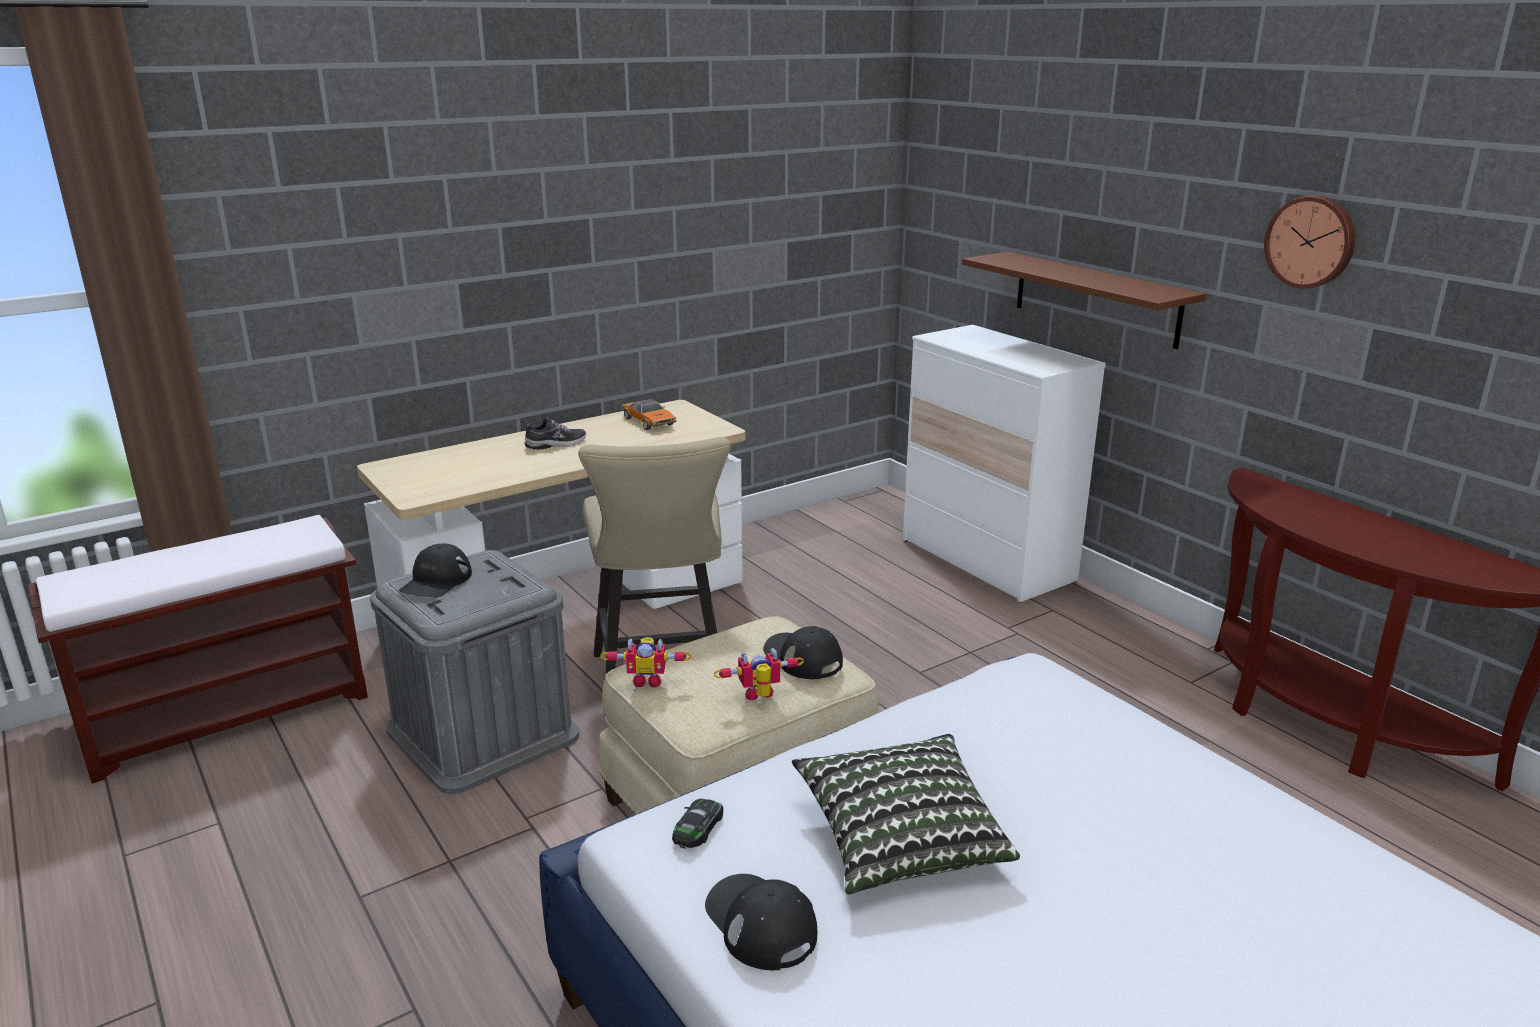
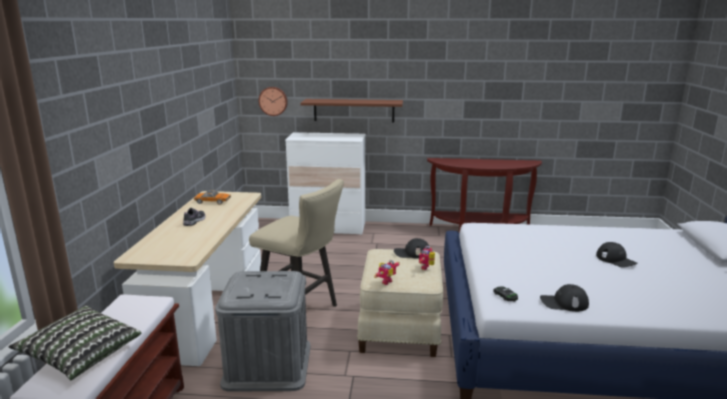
camera: 50 degrees left, 5 degrees down
black cap [399,543,472,597] -> black cap moved to [596,242,638,268]
pillow [792,734,1020,895] -> pillow moved to [9,305,141,380]
wall clock [1264,196,1355,289] -> wall clock moved to [259,87,288,116]

